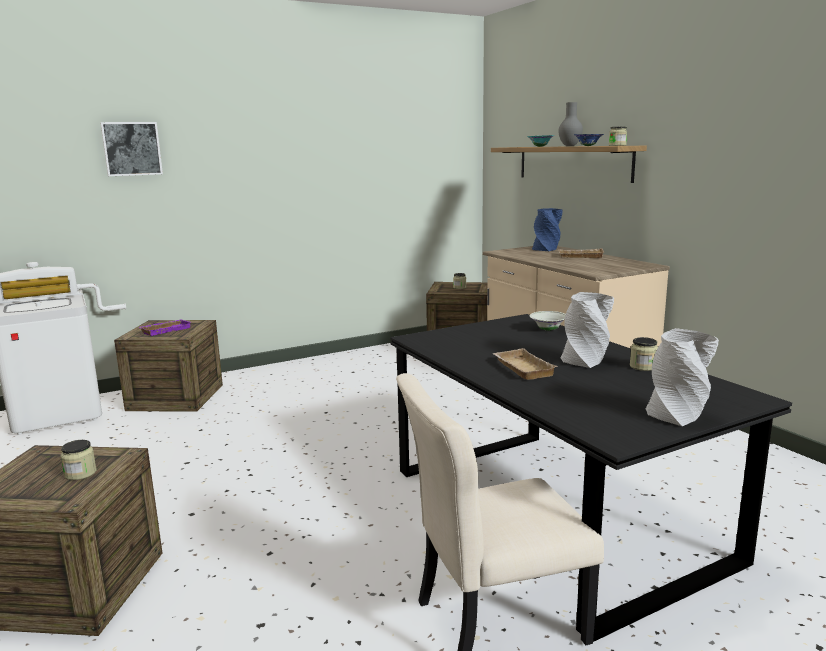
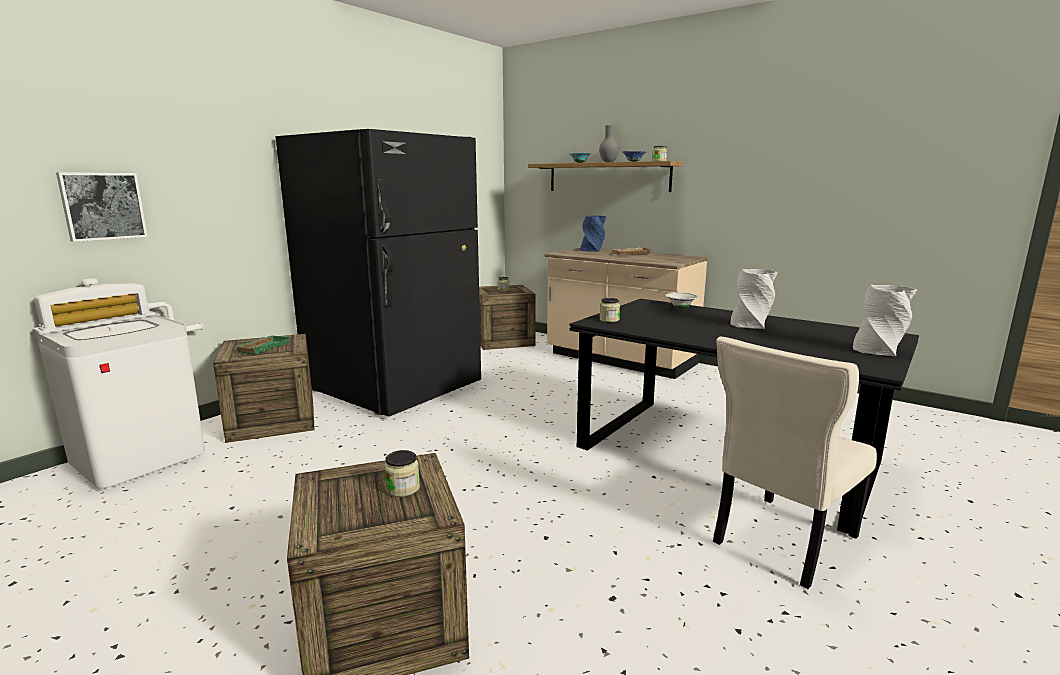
camera: 25 degrees left, 0 degrees up
picture [100,122,163,176] -> picture moved to [56,172,148,242]
purple tray [139,319,192,336] -> green tray [233,336,290,354]
beige tray [492,348,558,380] -> none
jar [630,337,658,371] -> jar moved to [600,298,620,322]
none -> black fridge [275,129,481,416]

